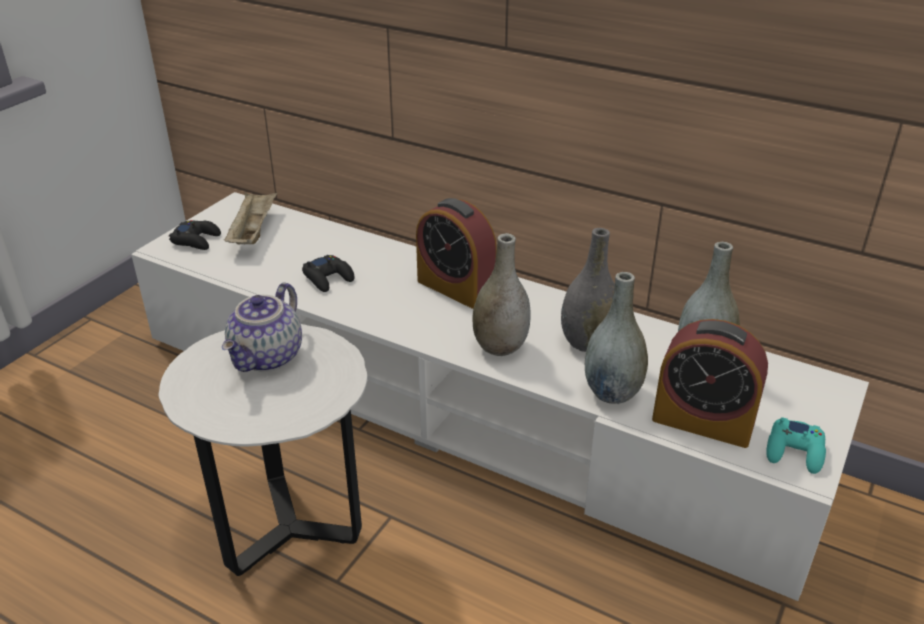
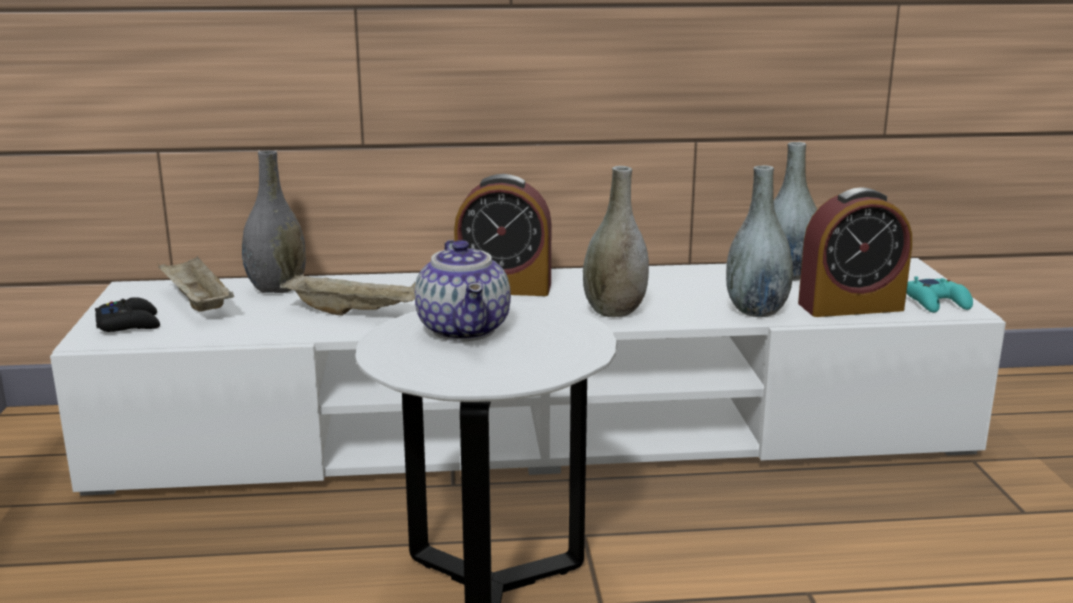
camera: 35 degrees left, 15 degrees down
black game controller [302,255,355,292] -> beige tray [280,273,416,316]
grey vase [561,228,615,352] -> grey vase moved to [242,150,306,293]

